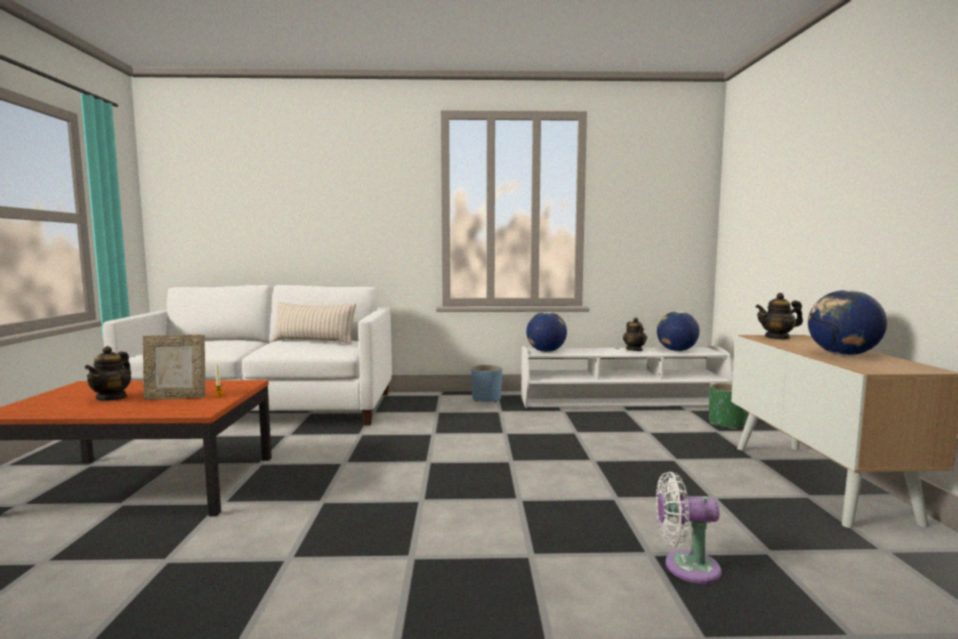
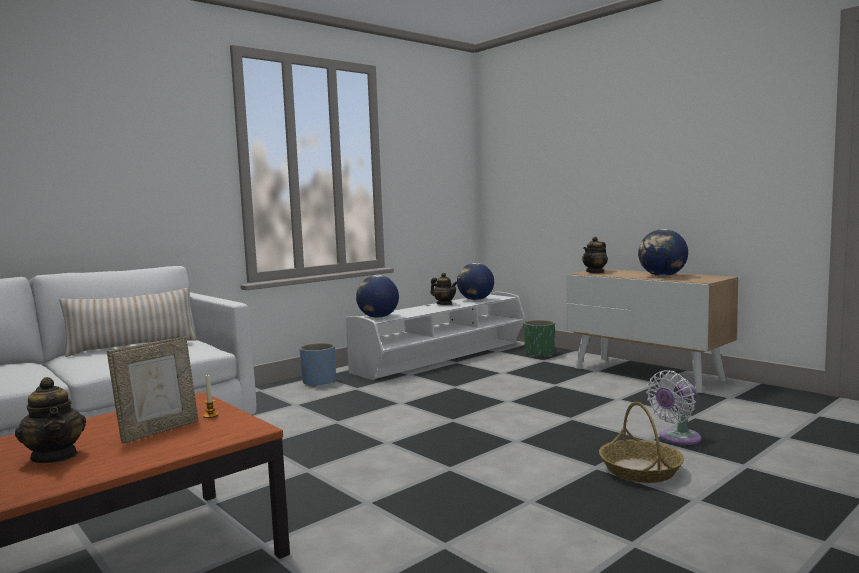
camera: 40 degrees left, 0 degrees up
none -> basket [599,402,684,483]

